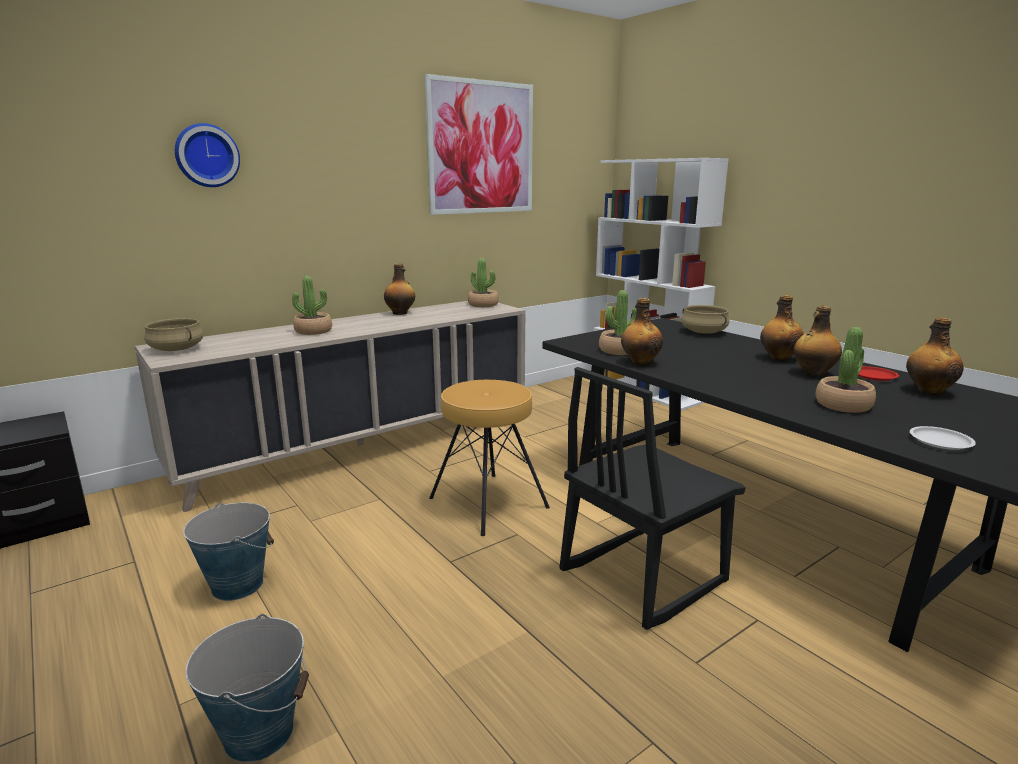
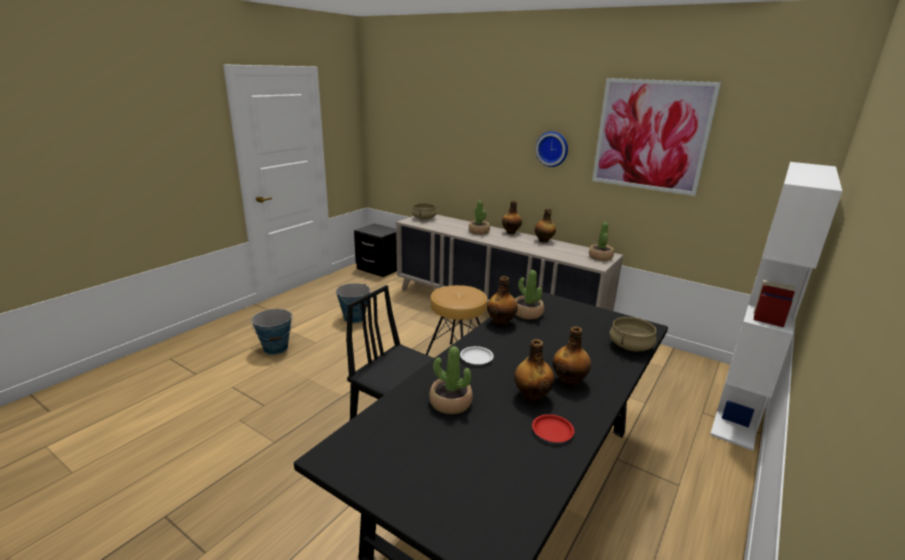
camera: 70 degrees right, 5 degrees up
wall clock [175,123,240,187] -> wall clock moved to [536,131,568,167]
bottle [906,317,964,396] -> bottle moved to [502,201,522,234]
white plate [910,426,976,450] -> white plate moved to [460,346,494,365]

